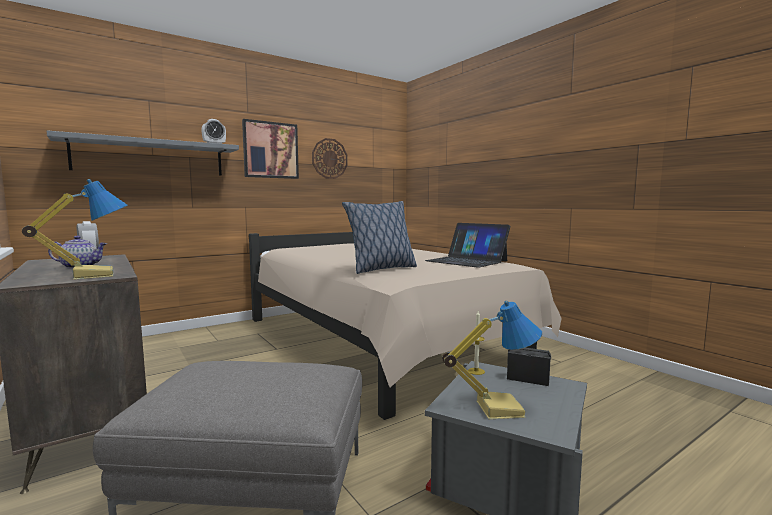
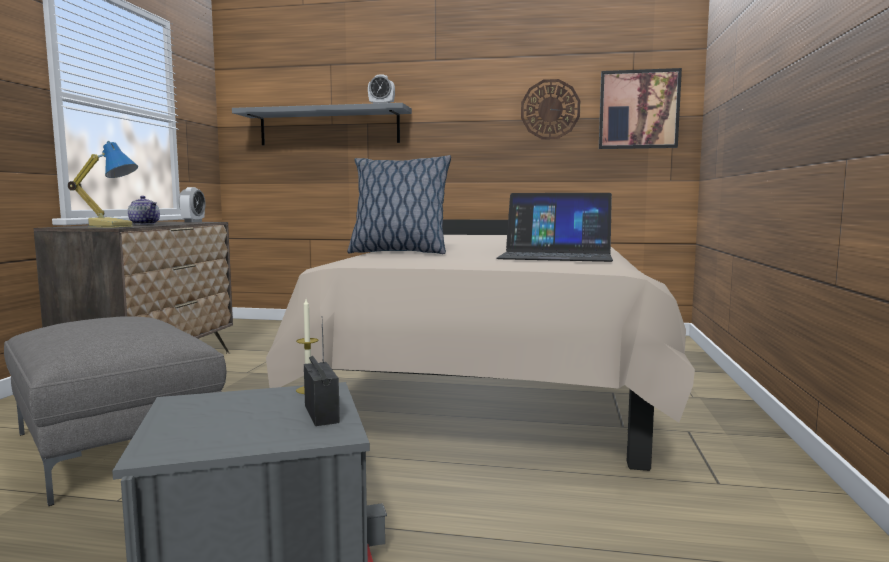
camera: 45 degrees right, 0 degrees up
picture [242,119,299,179] -> picture moved to [599,68,682,149]
laptop [425,223,510,268] -> laptop turned 75 degrees counterclockwise [497,193,613,262]
table lamp [442,301,542,419] -> none

